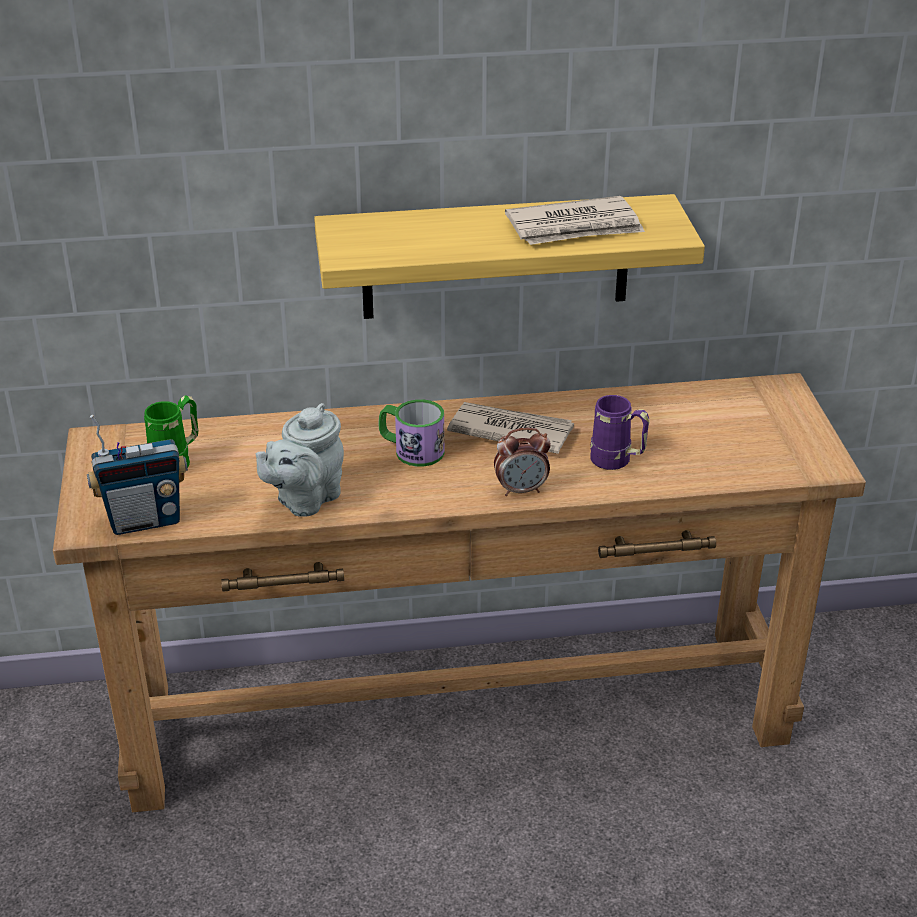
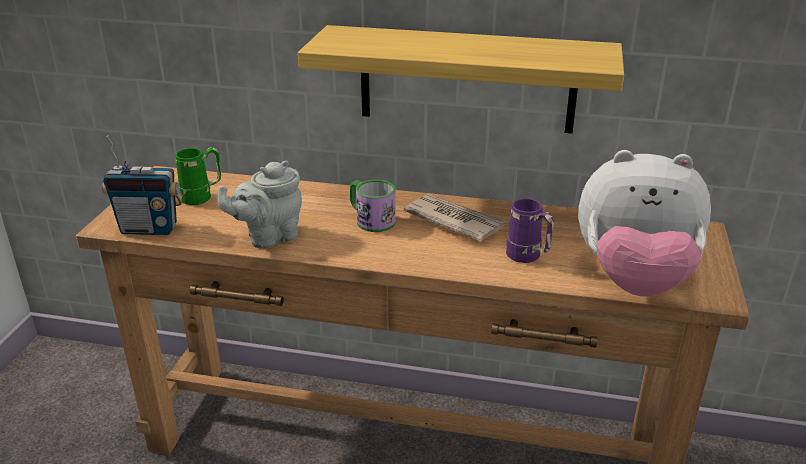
camera: 20 degrees right, 5 degrees down
alarm clock [494,428,551,496] -> none
newspaper [505,196,645,245] -> none
none -> plush toy [578,150,711,297]

